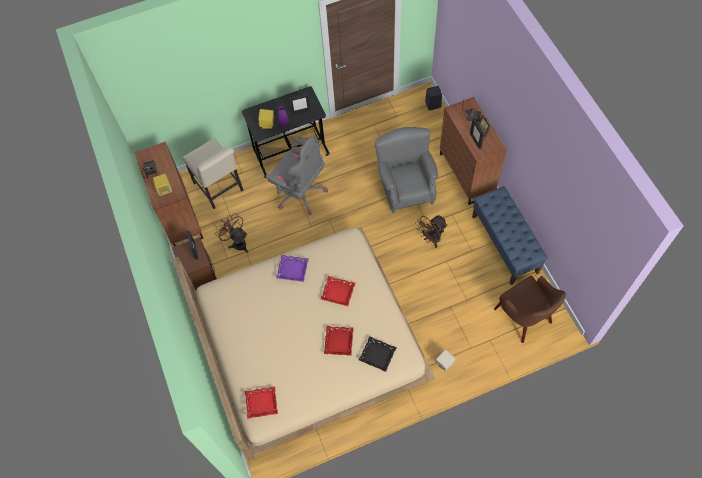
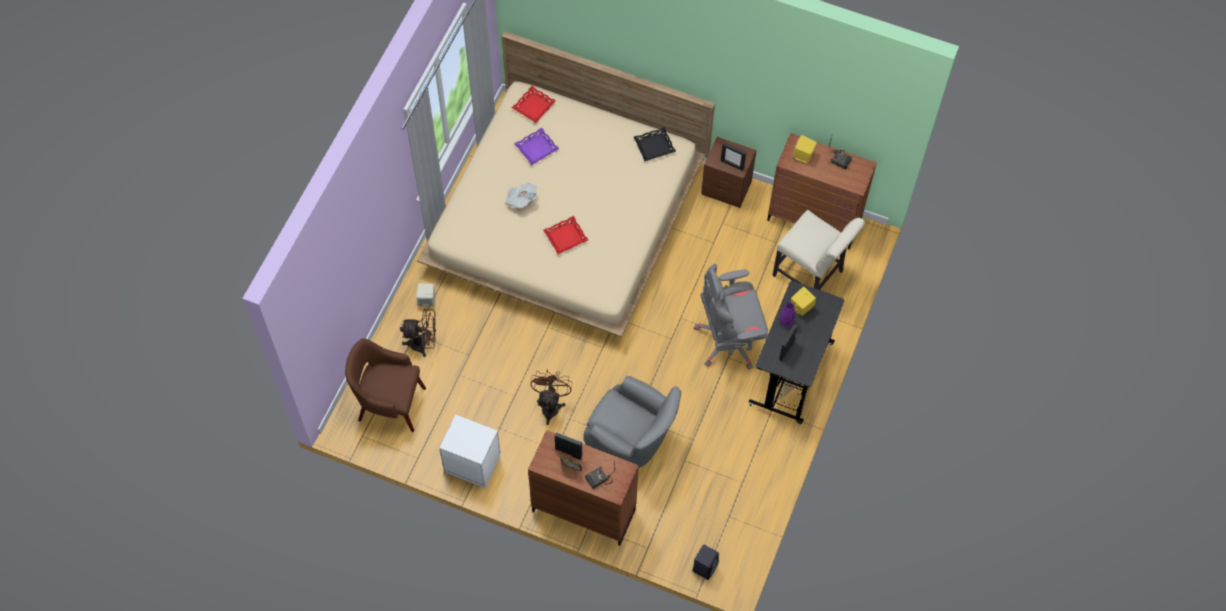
camera: 130 degrees right, 0 degrees up
beige chair [182,138,244,209] -> beige chair turned 150 degrees counterclockwise [772,210,865,290]
brown fan [215,214,248,253] -> brown fan moved to [400,309,436,357]
purple tray [276,255,309,282] -> purple tray moved to [514,127,559,165]
red tray [324,326,354,356] -> newspaper [505,183,537,208]
black tray [359,336,397,372] -> black tray moved to [634,127,676,162]
blue bench [472,186,548,285] -> white nightstand [439,415,500,488]

